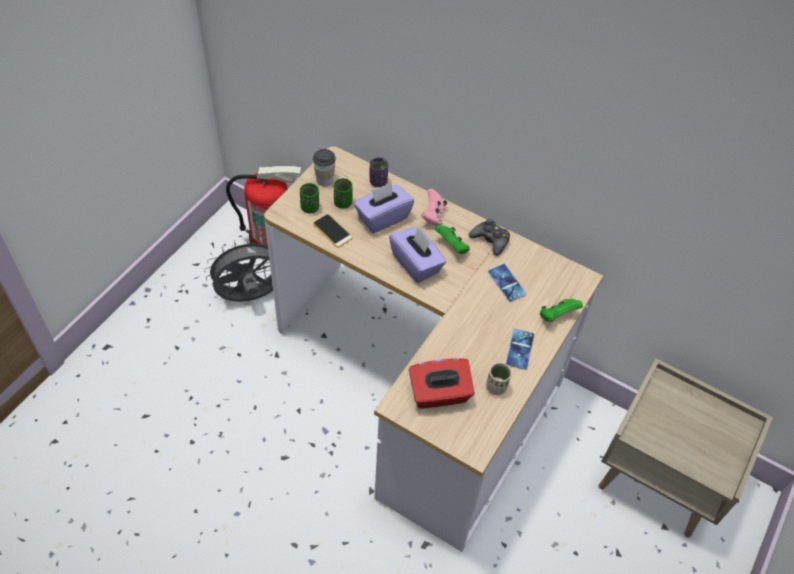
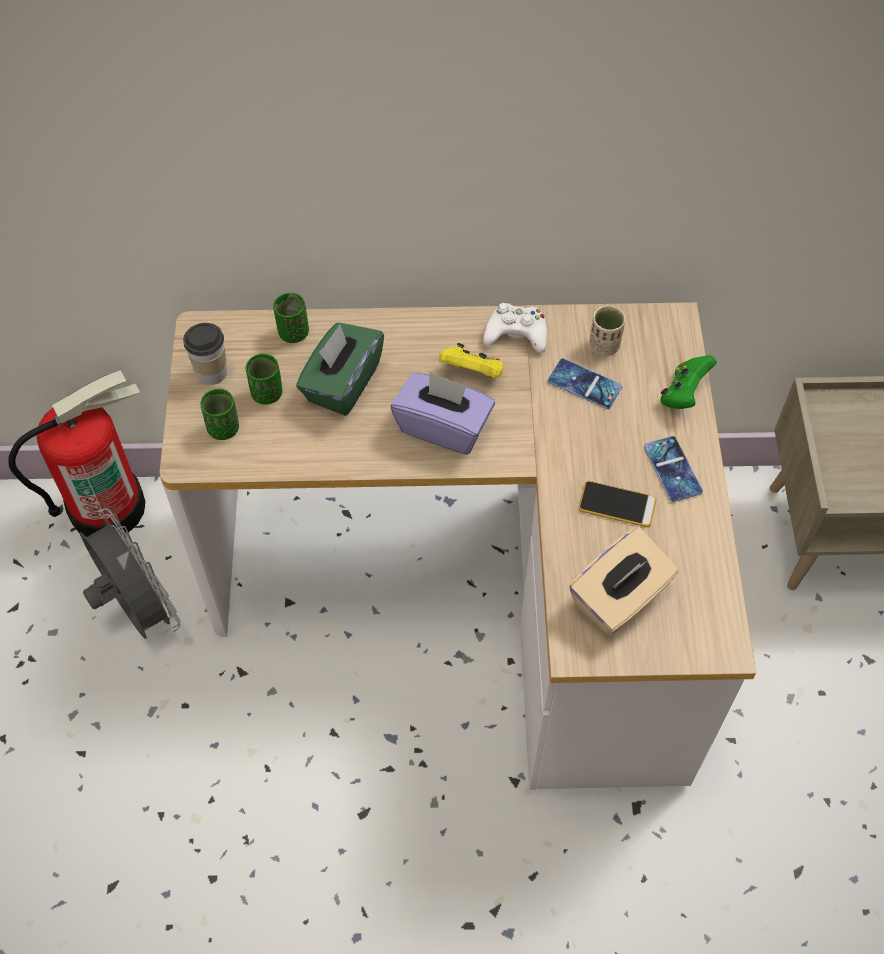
camera: 30 degrees left, 5 degrees up
grey fan [204,238,273,302] -> grey fan turned 105 degrees clockwise [80,508,180,639]
phone [313,214,353,248] -> phone moved to [578,481,656,527]
purple tissue box [354,183,414,233] -> green tissue box [296,322,384,416]
purple cup [370,157,388,187] -> green cup [273,293,309,343]
red tissue box [409,358,475,409] -> beige tissue box [569,527,678,636]
pink game controller [421,189,447,226] -> none
green game controller [435,225,470,254] -> yellow game controller [439,343,504,378]
black game controller [469,219,510,256] -> white game controller [483,303,547,353]
beige cup [486,362,512,395] -> beige cup moved to [589,305,625,356]

